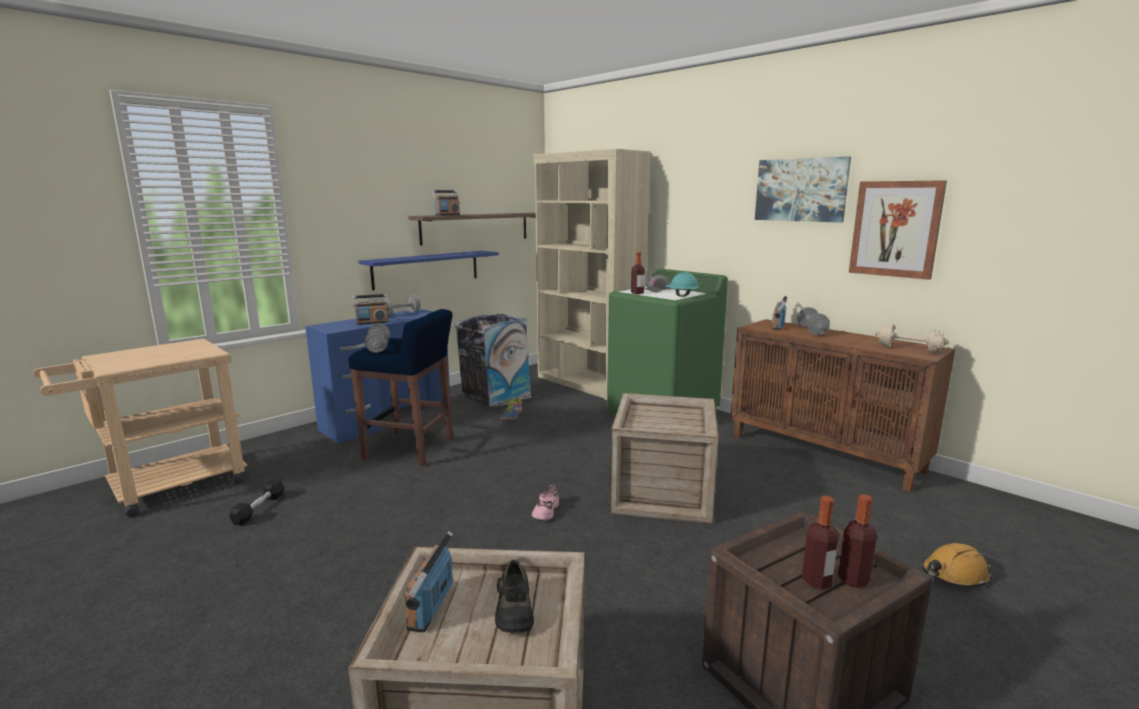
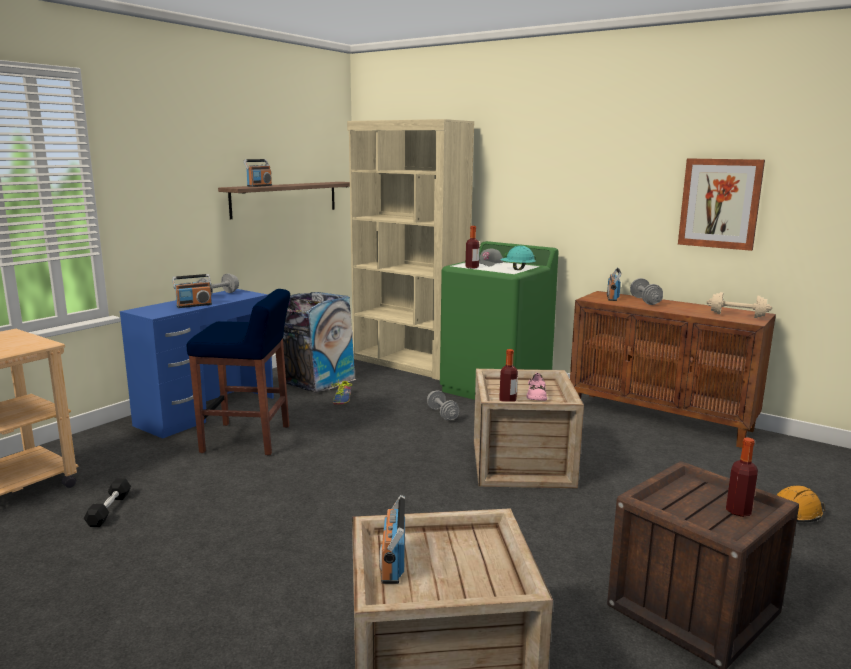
camera: 10 degrees left, 0 degrees up
blue shelf [359,251,499,290] -> none
grey dumbbell [365,323,390,353] -> grey dumbbell moved to [427,390,460,420]
black shoe [495,560,534,633] -> none
pink shoe [532,485,559,520] -> pink shoe moved to [526,373,547,401]
picture [755,156,851,223] -> none
bottle [802,496,839,590] -> bottle moved to [499,349,518,402]

